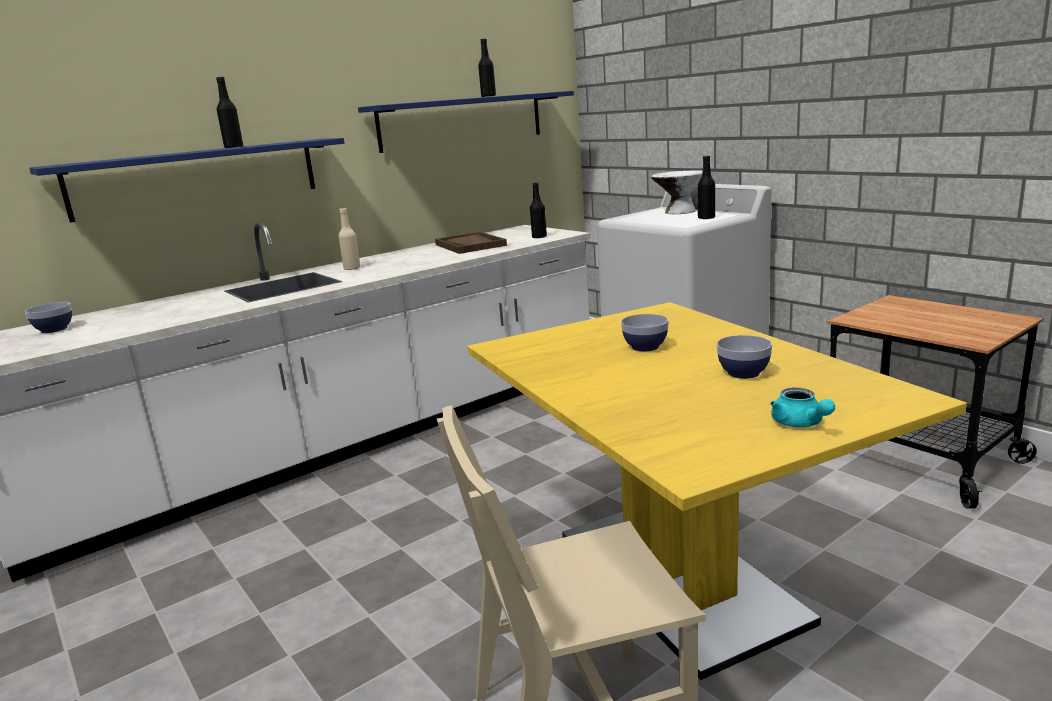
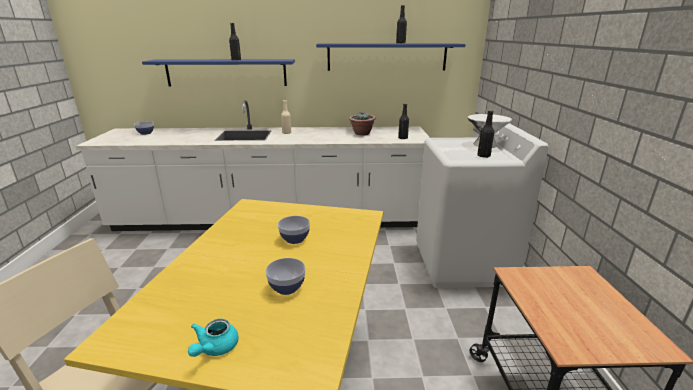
camera: 35 degrees right, 5 degrees up
brown tray [435,232,507,254] -> potted plant [349,112,376,136]

